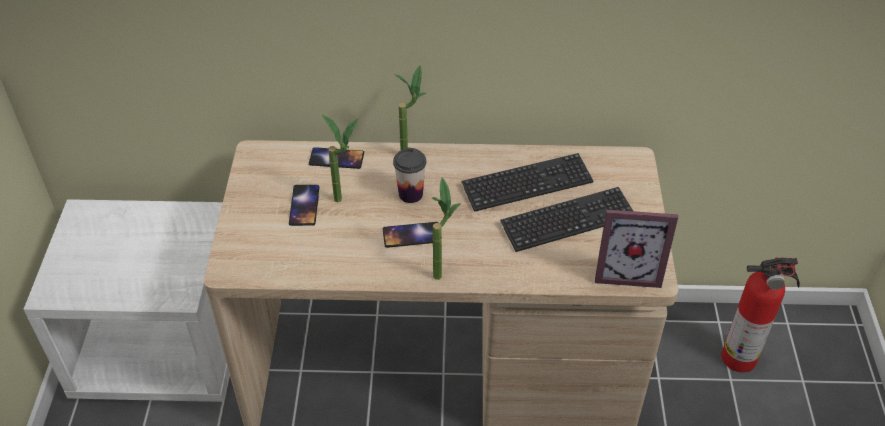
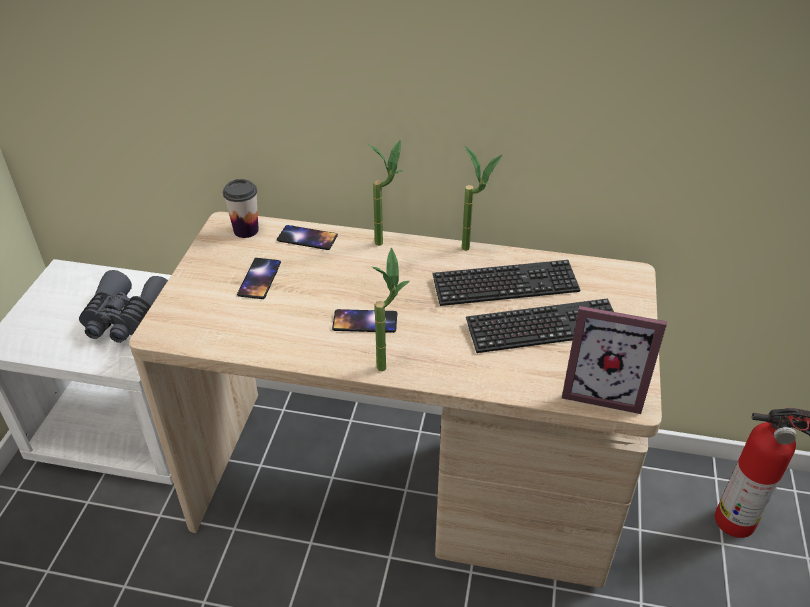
camera: 10 degrees right, 5 degrees down
potted plant [322,115,358,202] -> potted plant moved to [462,146,502,251]
cup [393,148,426,203] -> cup moved to [223,179,259,238]
none -> grey binoculars [79,270,168,343]

